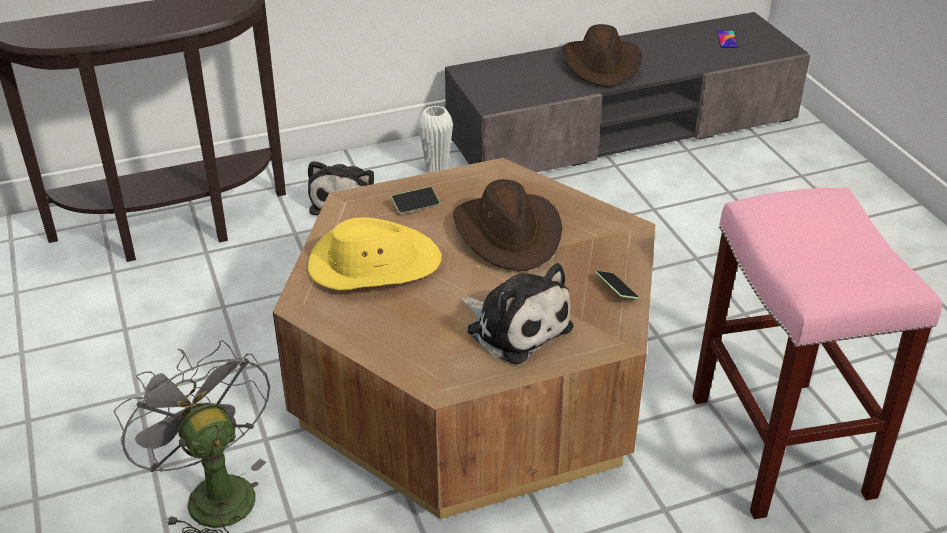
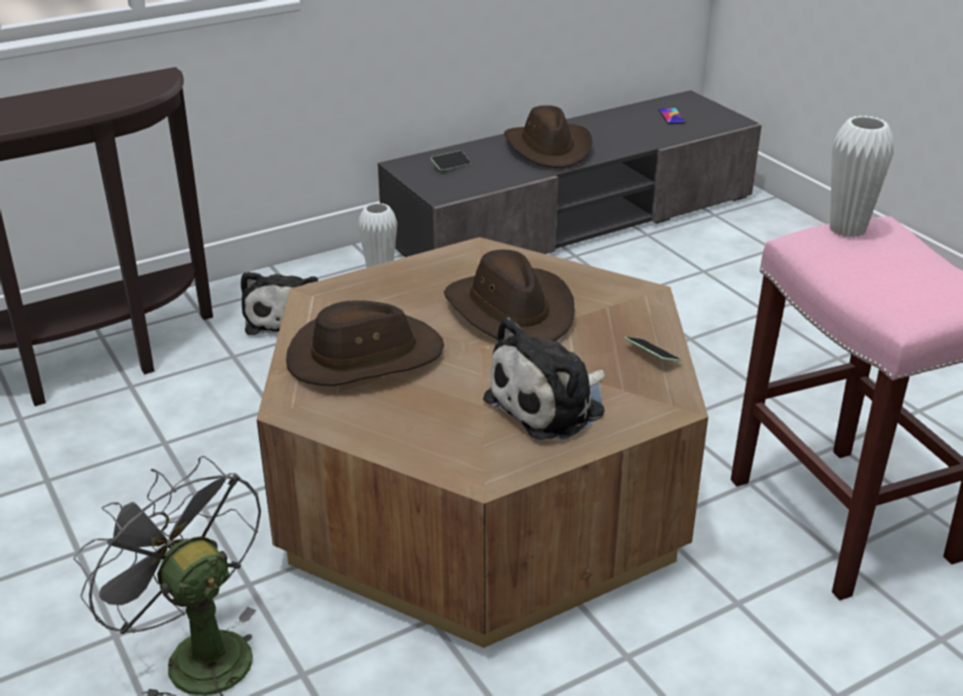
camera: 10 degrees left, 5 degrees down
yellow hat [307,217,442,290] -> brown hat [286,301,444,386]
phone [391,187,440,214] -> phone moved to [431,151,471,171]
plush toy [462,263,574,365] -> plush toy turned 105 degrees clockwise [483,317,605,440]
none -> white vase [830,116,894,238]

